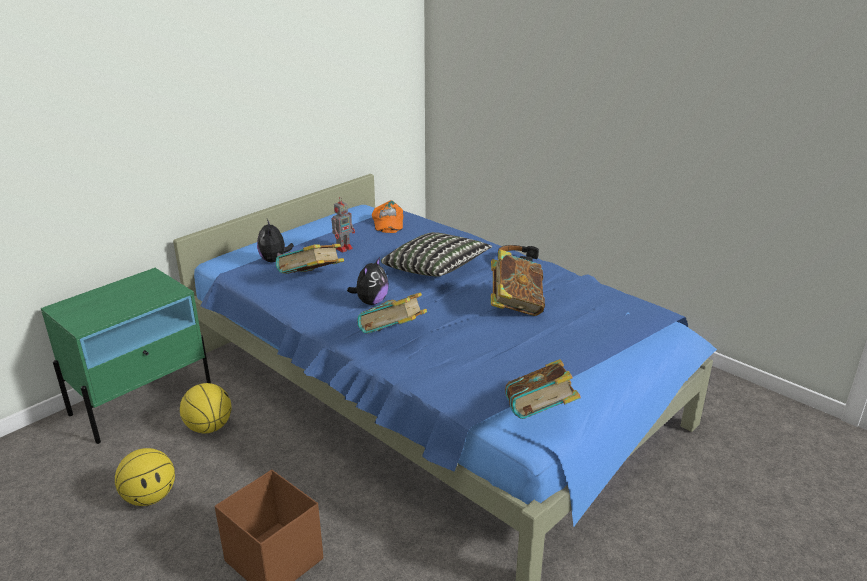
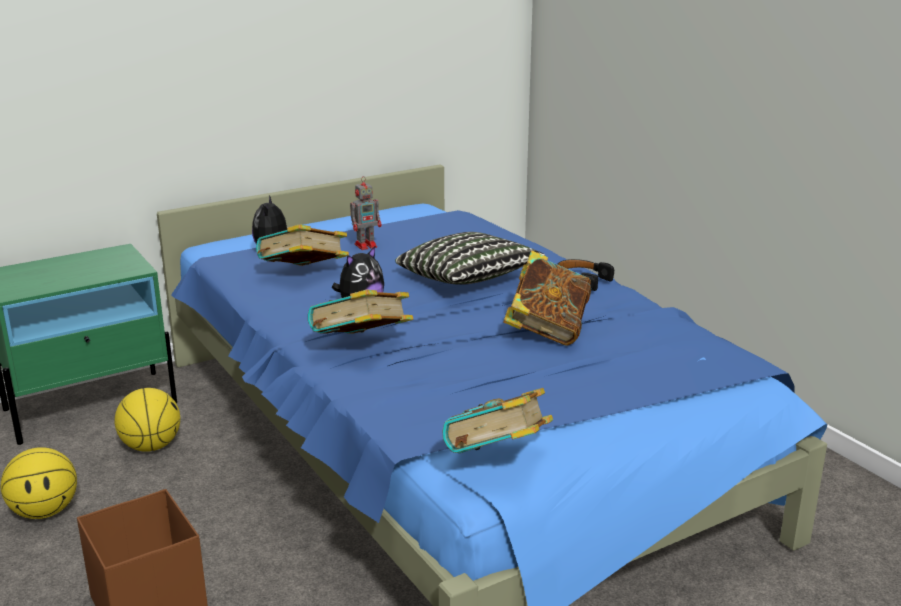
camera: 15 degrees right, 5 degrees down
orange cap [372,200,403,233] -> none

